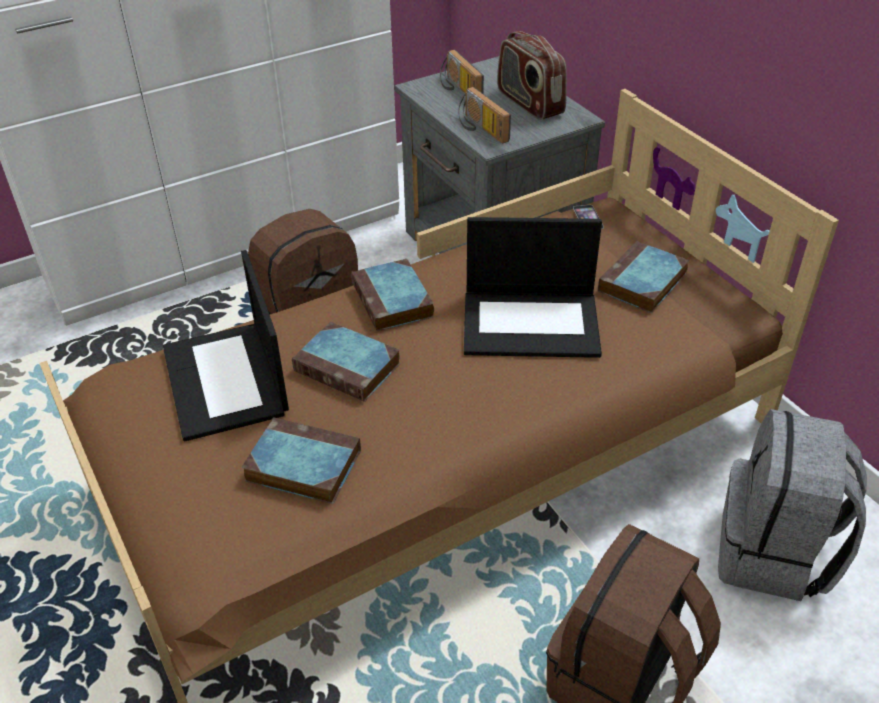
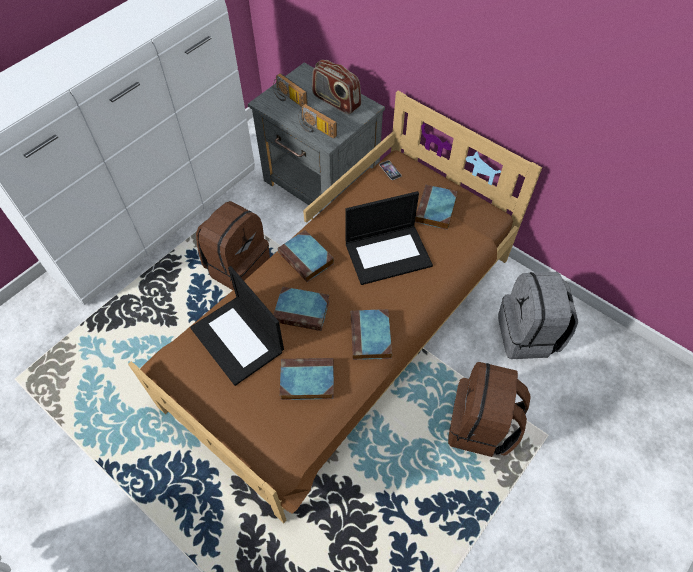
camera: 20 degrees left, 15 degrees up
none -> book [351,309,392,360]

